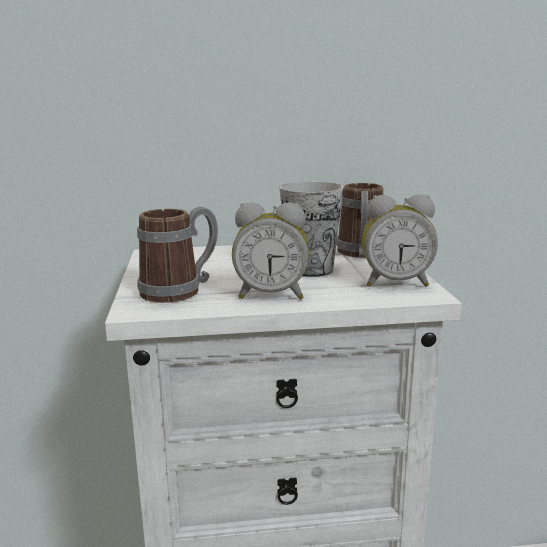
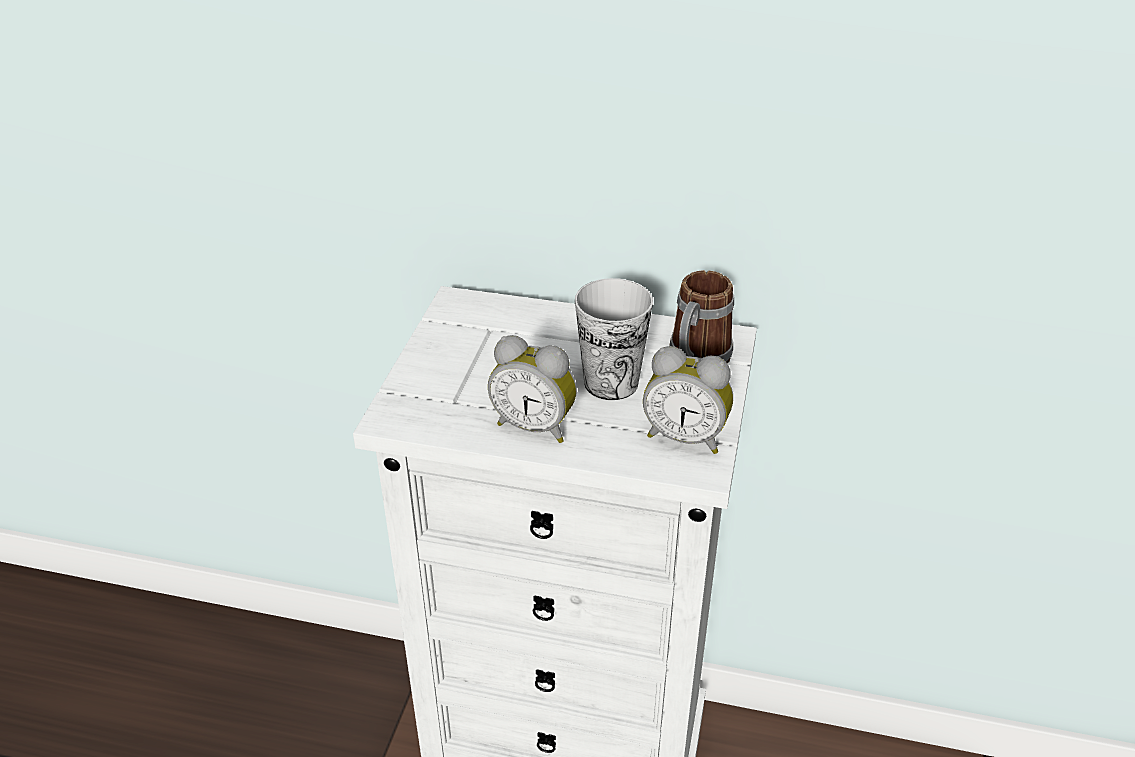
camera: 20 degrees right, 20 degrees up
mug [137,207,218,303] -> none

